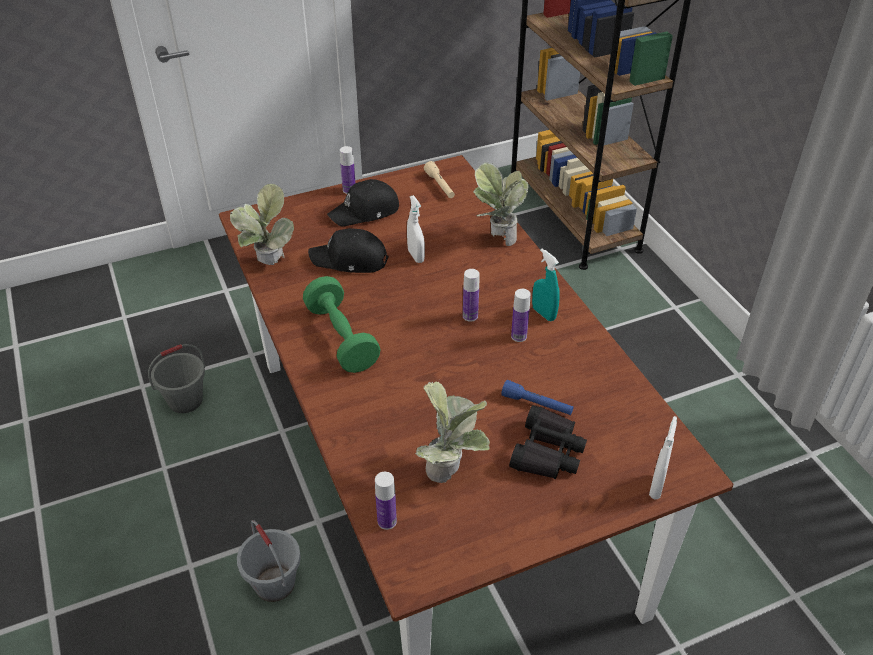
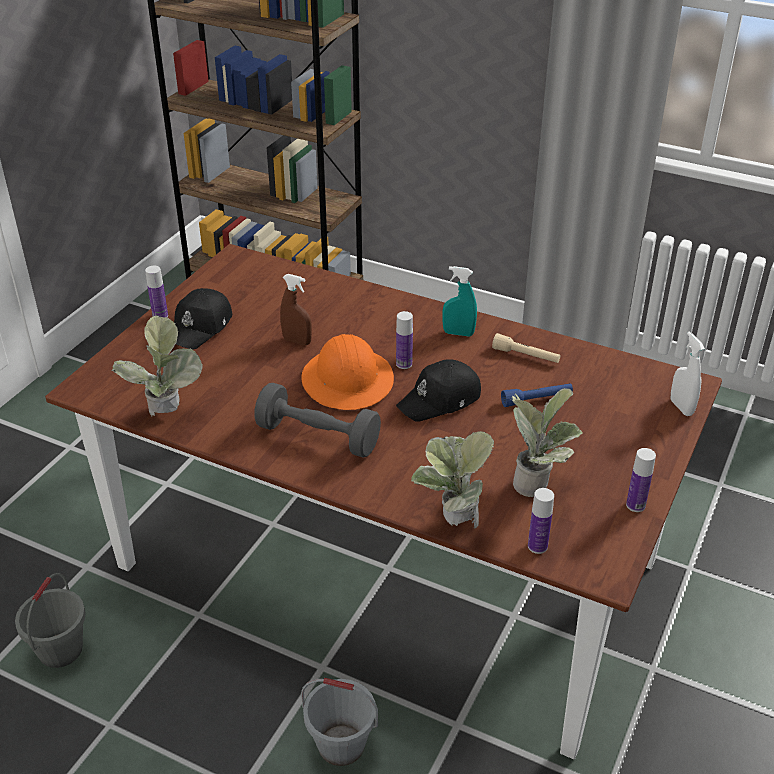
camera: 40 degrees left, 5 degrees down
green dumbbell [303,276,381,373] -> grey dumbbell [254,383,381,458]
black cap [308,228,388,273] -> black cap moved to [396,359,481,421]
white spray bottle [407,195,425,263] -> brown spray bottle [280,274,312,345]
beige flashlight [424,161,455,198] -> beige flashlight moved to [492,333,560,363]
potted plant [473,162,529,246] -> potted plant moved to [411,431,495,529]
black binoculars [509,405,587,479] -> none
bottle [511,289,531,342] -> bottle moved to [626,448,656,512]
none -> orange hard hat [301,334,394,410]

